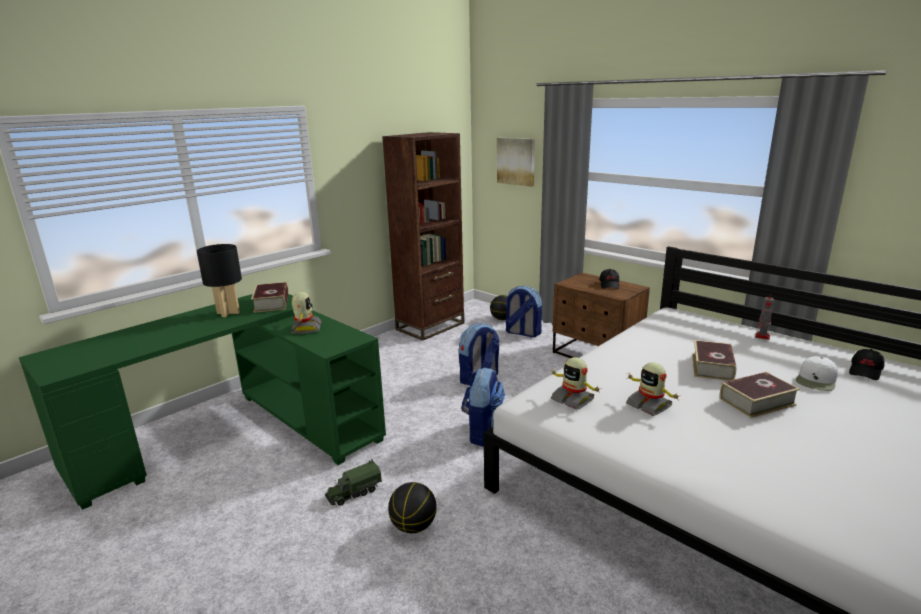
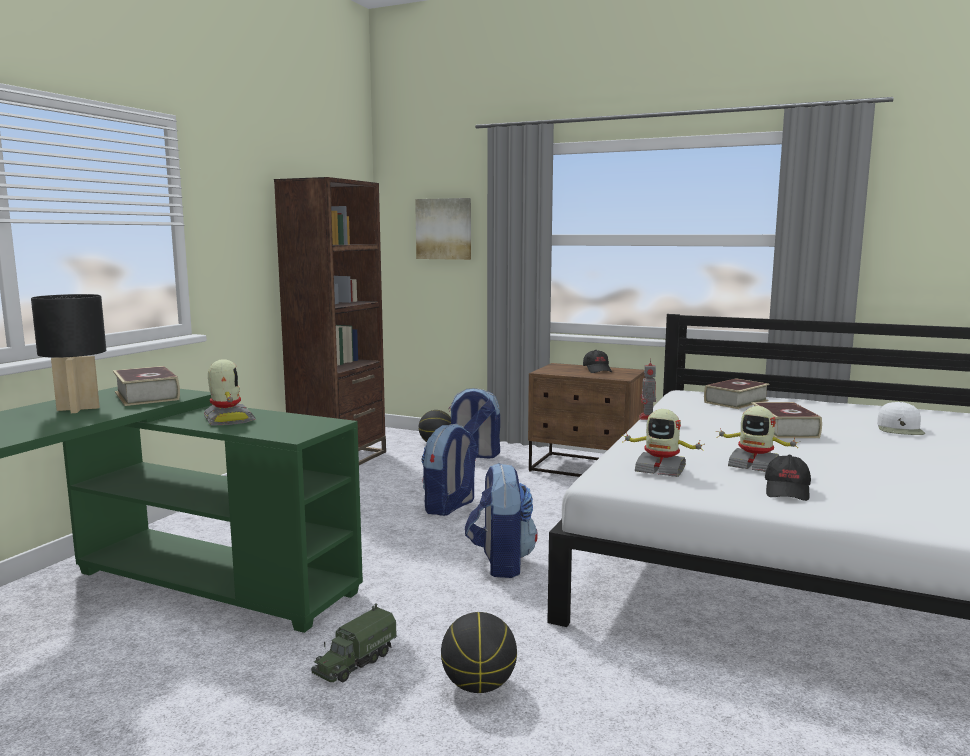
camera: 20 degrees left, 10 degrees down
book [720,372,800,418] -> book moved to [704,378,770,409]
toy robot [755,293,774,340] -> toy robot moved to [639,358,656,420]
black cap [849,349,885,380] -> black cap moved to [765,455,811,501]

